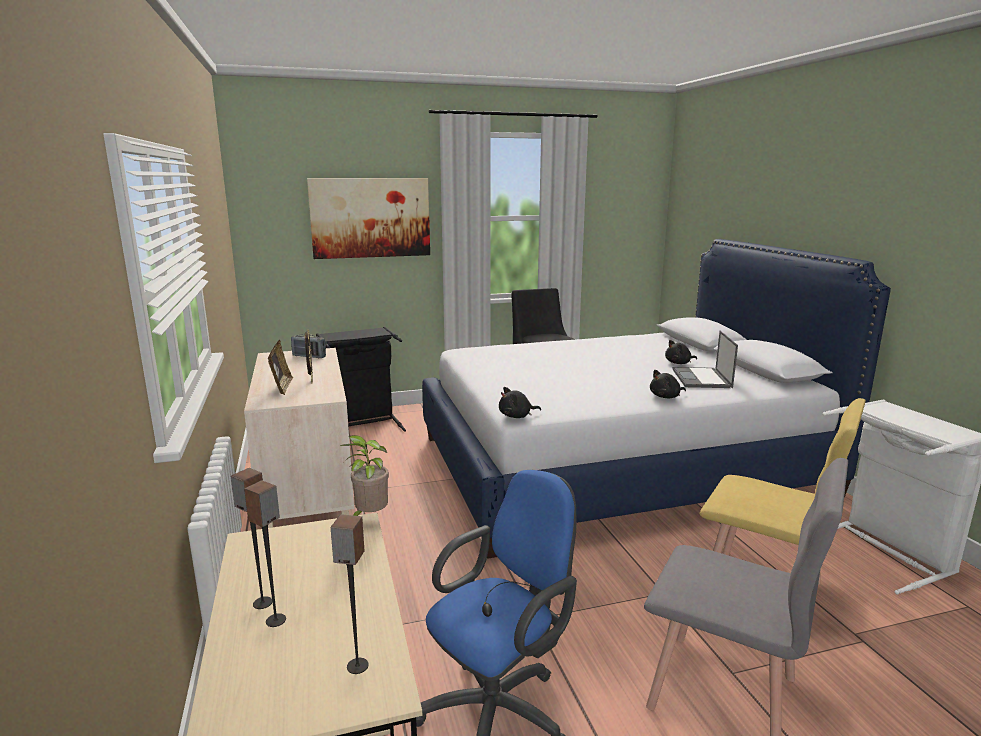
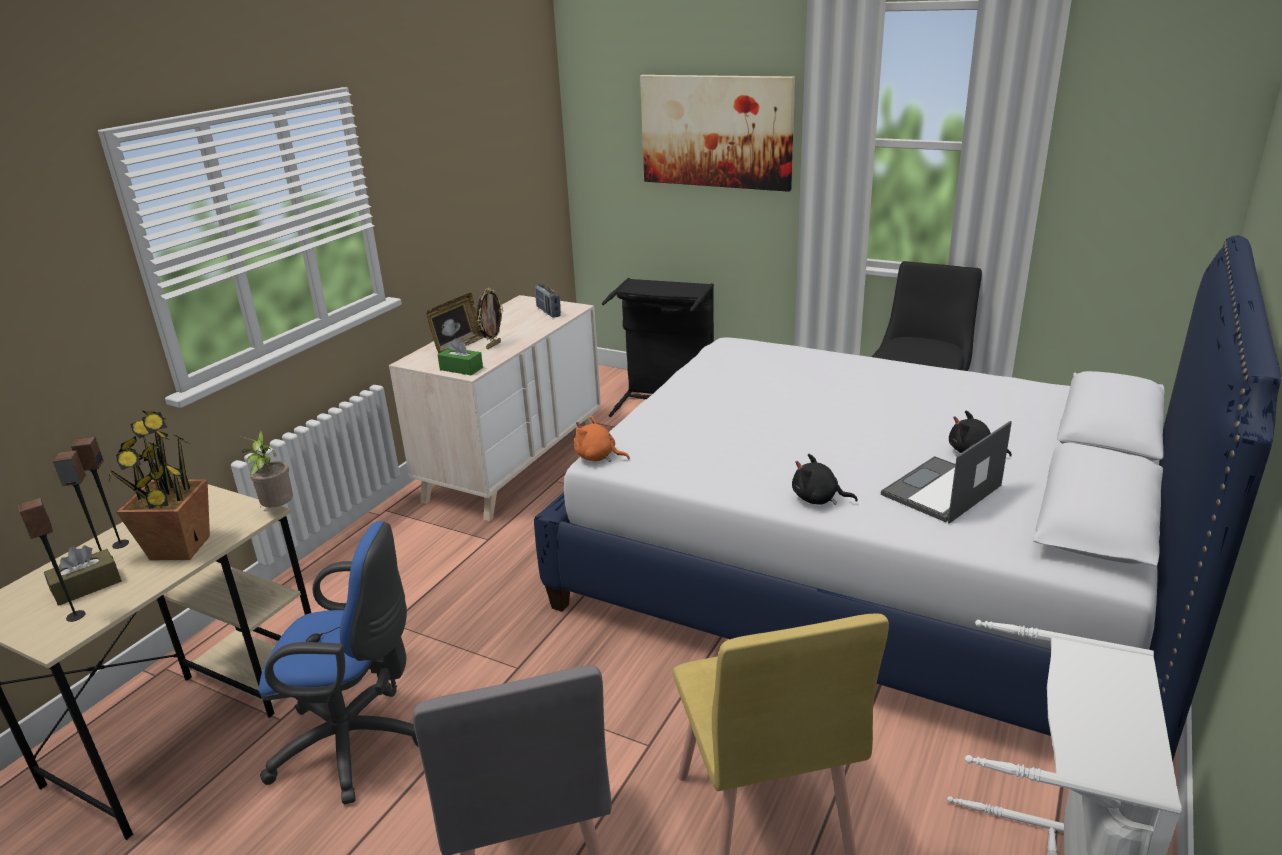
camera: 45 degrees right, 10 degrees up
black plush toy [499,387,541,418] -> orange plush toy [574,416,630,462]
none -> brown tissue box [44,545,122,606]
none -> potted plant [109,410,210,560]
none -> green tissue box [438,338,483,375]

